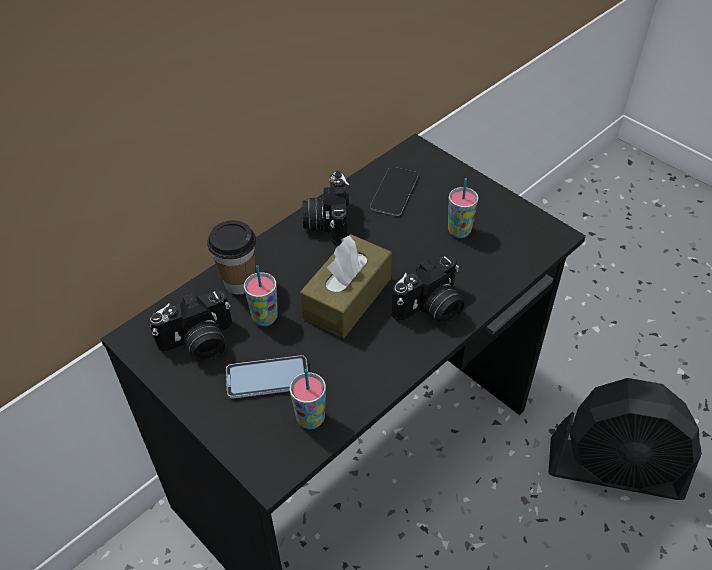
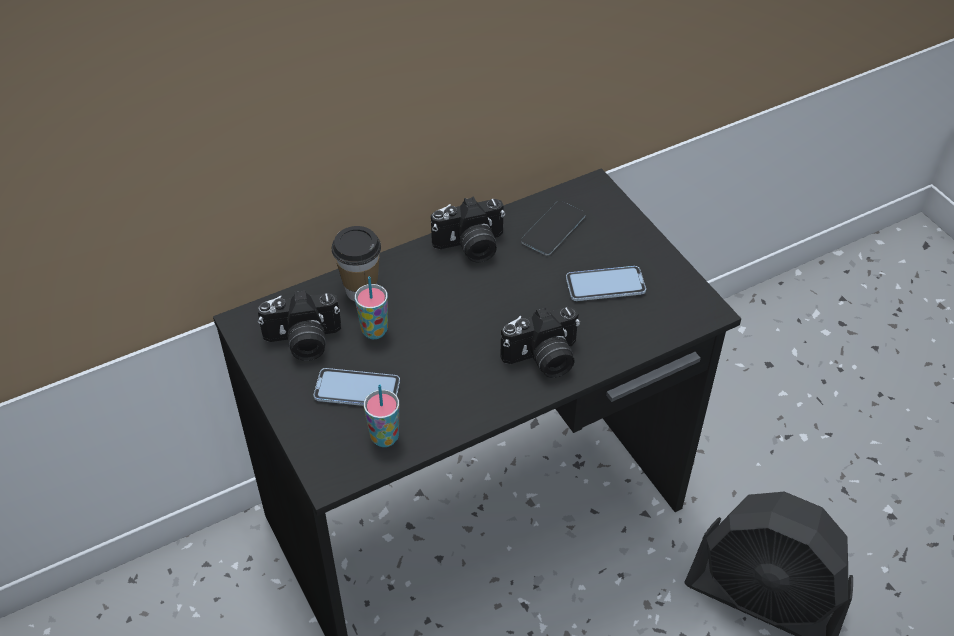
camera: 15 degrees right, 0 degrees up
brown tissue box [300,234,392,338] -> none
camera [302,171,349,246] -> camera turned 120 degrees counterclockwise [431,196,505,263]
cup [448,178,479,238] -> phone [566,266,646,301]

